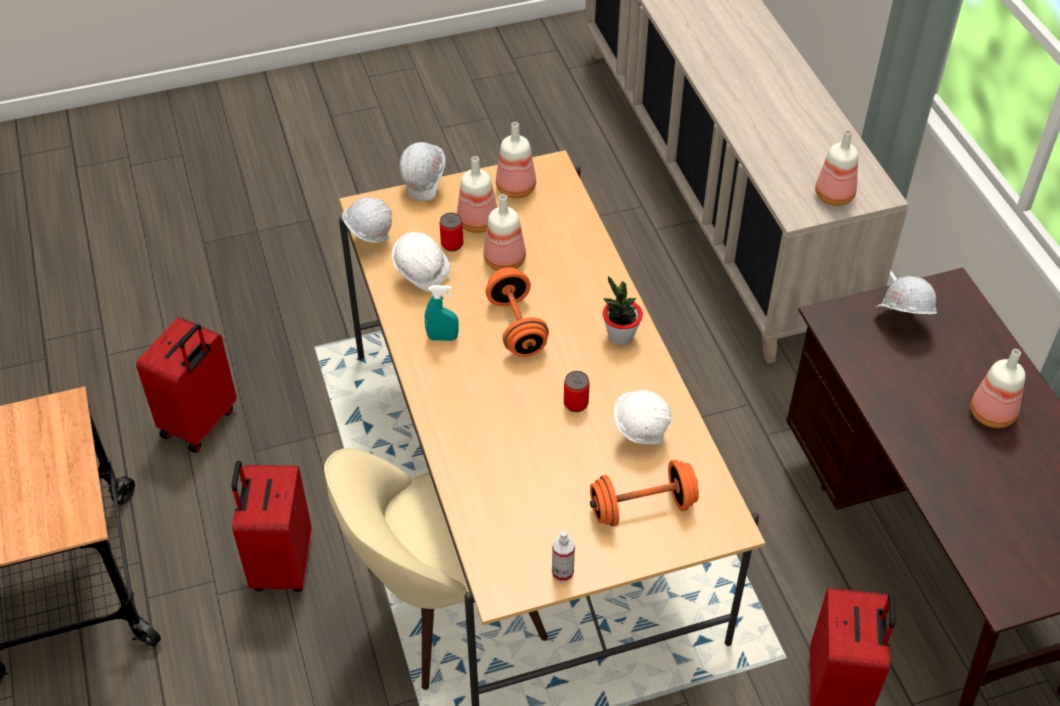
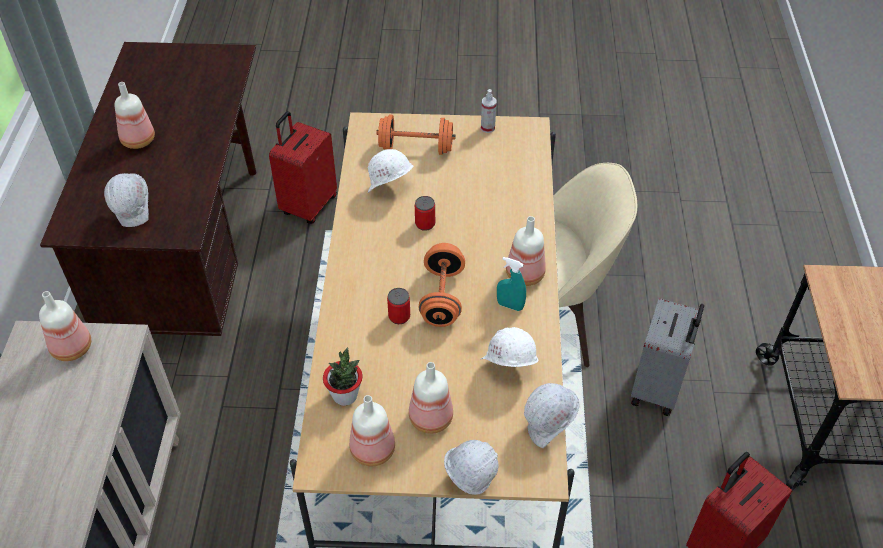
camera: 160 degrees left, 0 degrees up
red suitcase [232,461,312,592] -> grey suitcase [631,298,704,416]
can [440,213,463,251] -> can moved to [387,288,410,324]
bottle [484,194,526,271] -> bottle moved to [506,216,546,286]
potted plant [603,276,643,345] -> potted plant moved to [323,348,363,406]

